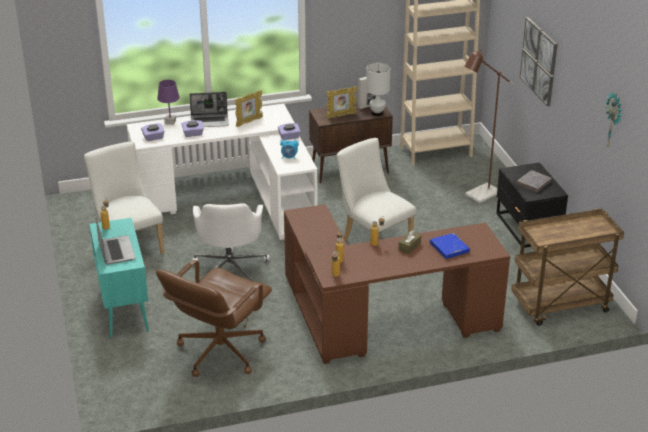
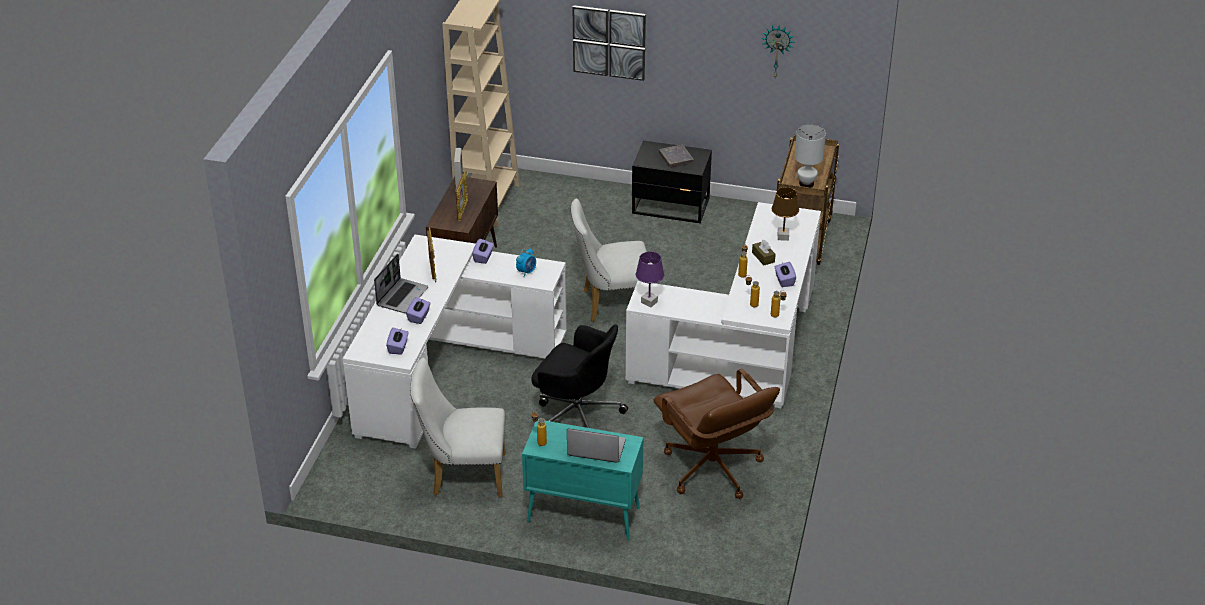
camera: 60 degrees left, 5 degrees up
purple table lamp [157,80,180,125] -> purple table lamp moved to [636,252,664,307]
white office chair [192,203,269,281] -> black office chair [531,325,628,428]
brown desk [284,204,510,364] -> white desk [625,202,821,408]
white table lamp [366,63,391,116] -> white table lamp moved to [795,125,826,187]
blue book [430,233,470,259] -> brown table lamp [772,187,799,241]
brown floor lamp [464,50,514,203] -> none
none -> purple tissue box [775,262,796,287]

